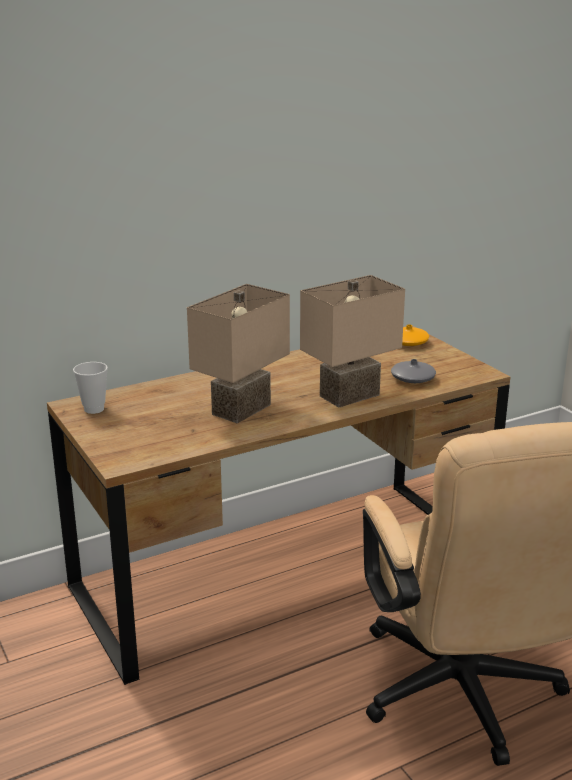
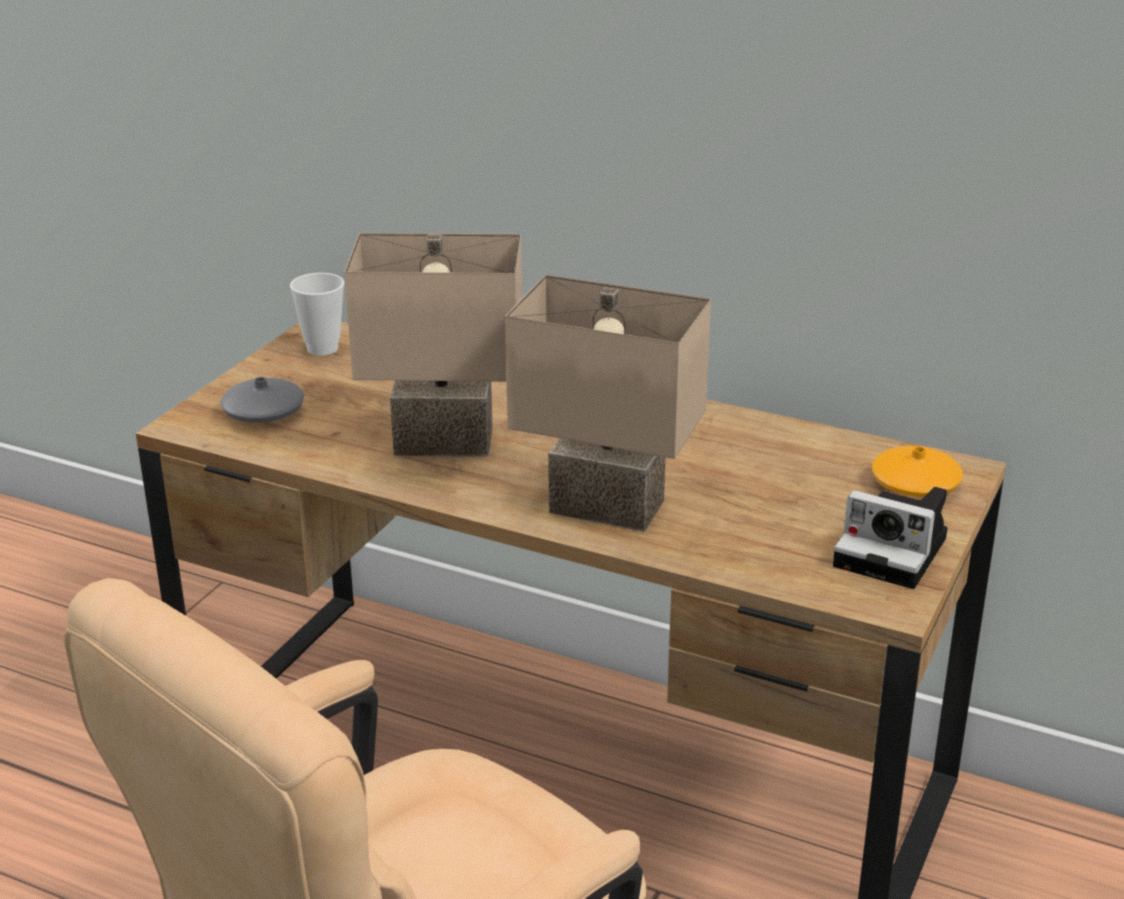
camera: 55 degrees right, 5 degrees up
grey vase [391,359,436,383] -> grey vase moved to [221,377,304,423]
none -> camera [833,487,948,589]

